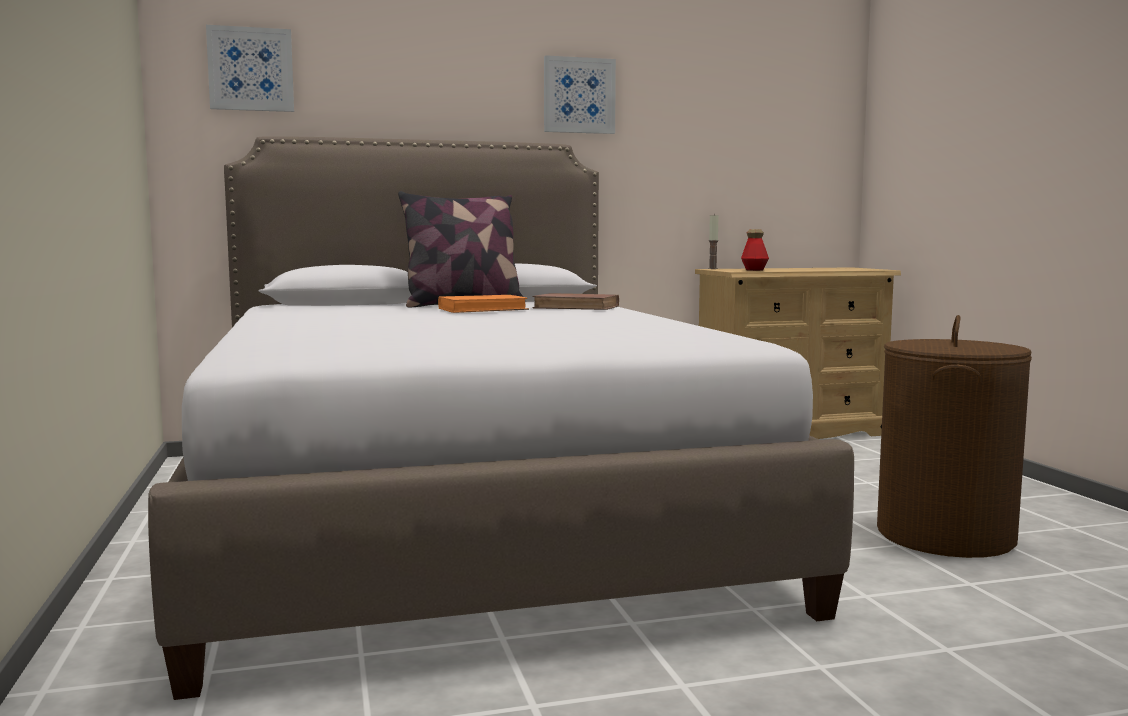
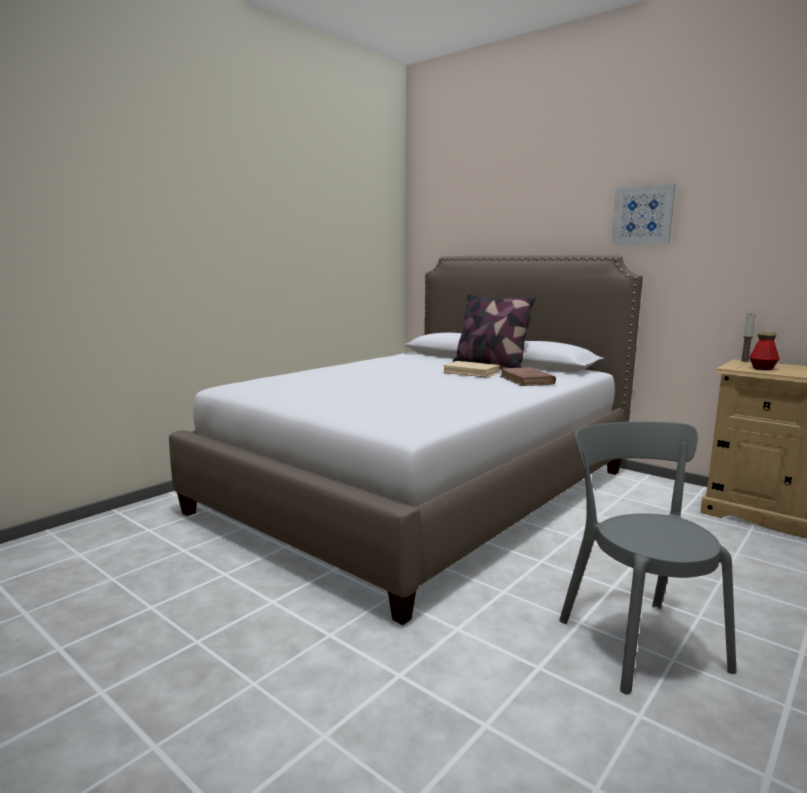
camera: 55 degrees right, 5 degrees up
picture [206,25,294,112] -> none
orange book [438,295,529,313] -> beige book [443,361,500,377]
brown laundry basket [877,315,1032,558] -> grey chair [559,421,736,695]

